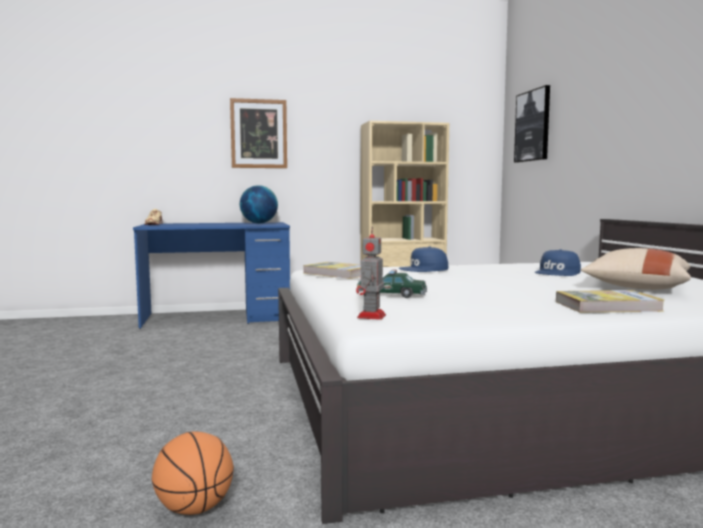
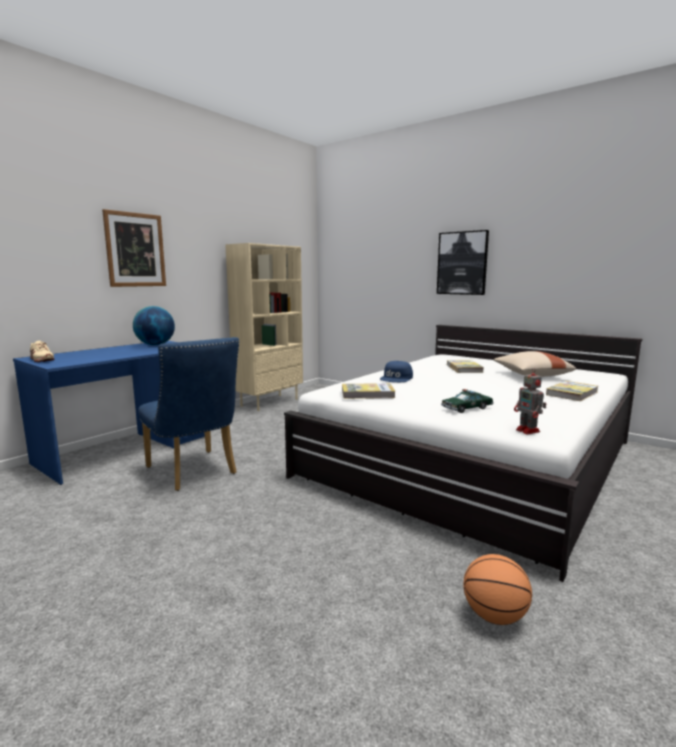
camera: 40 degrees left, 5 degrees up
picture [514,85,550,163] -> picture moved to [437,230,489,295]
blue cap [535,249,581,276] -> book [447,360,484,373]
none -> blue chair [138,337,239,491]

